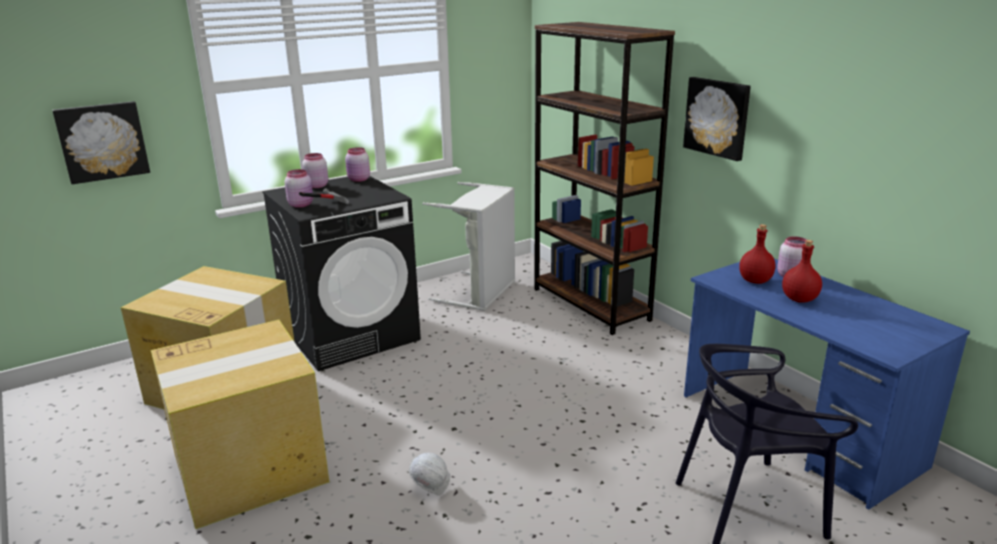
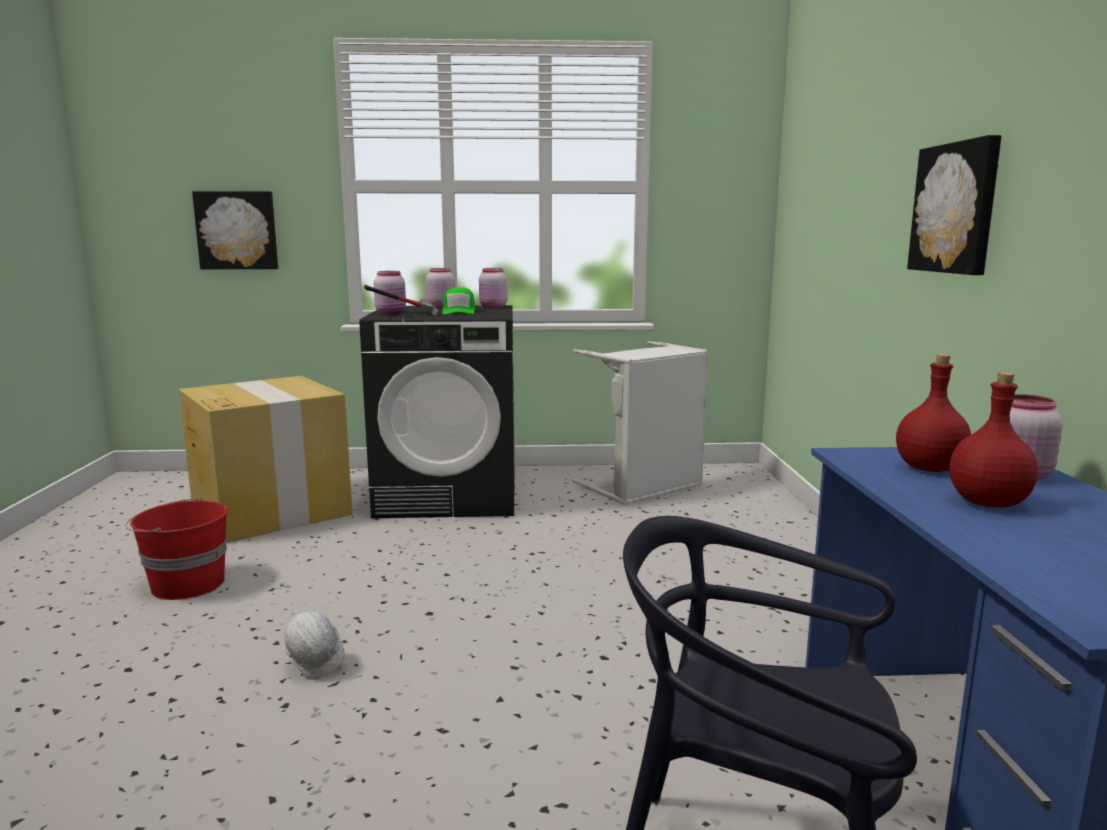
camera: 30 degrees right, 10 degrees down
cardboard box [151,320,329,529] -> red bucket [125,497,228,600]
brown bookcase [534,22,675,335] -> none
none -> green cap [442,287,475,314]

